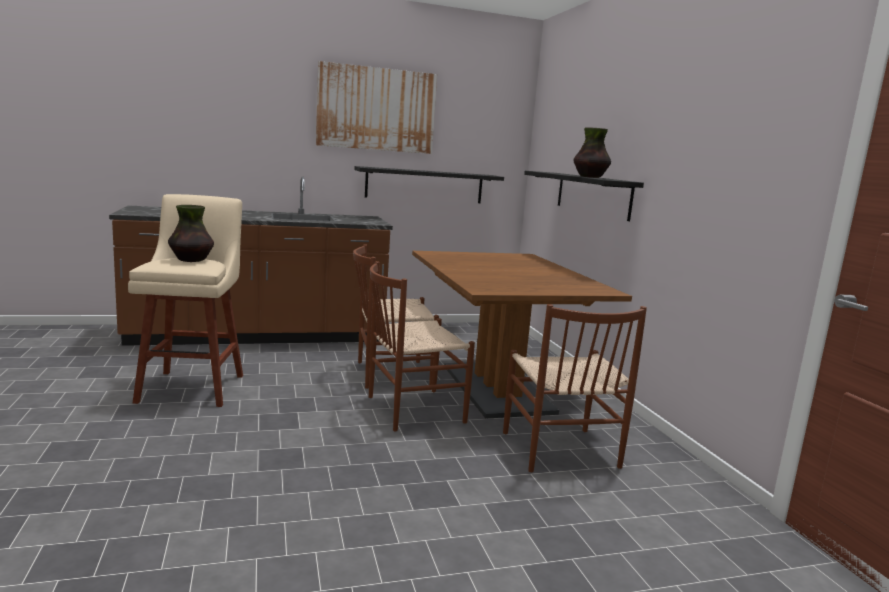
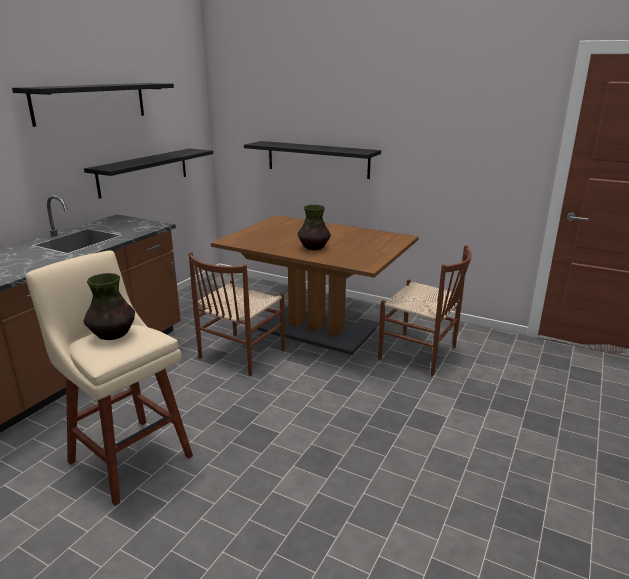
camera: 45 degrees left, 10 degrees up
picture [316,61,437,154] -> black shelf [12,83,174,127]
brown chair [369,261,475,432] -> none
vase [573,128,611,178] -> vase moved to [298,205,331,250]

